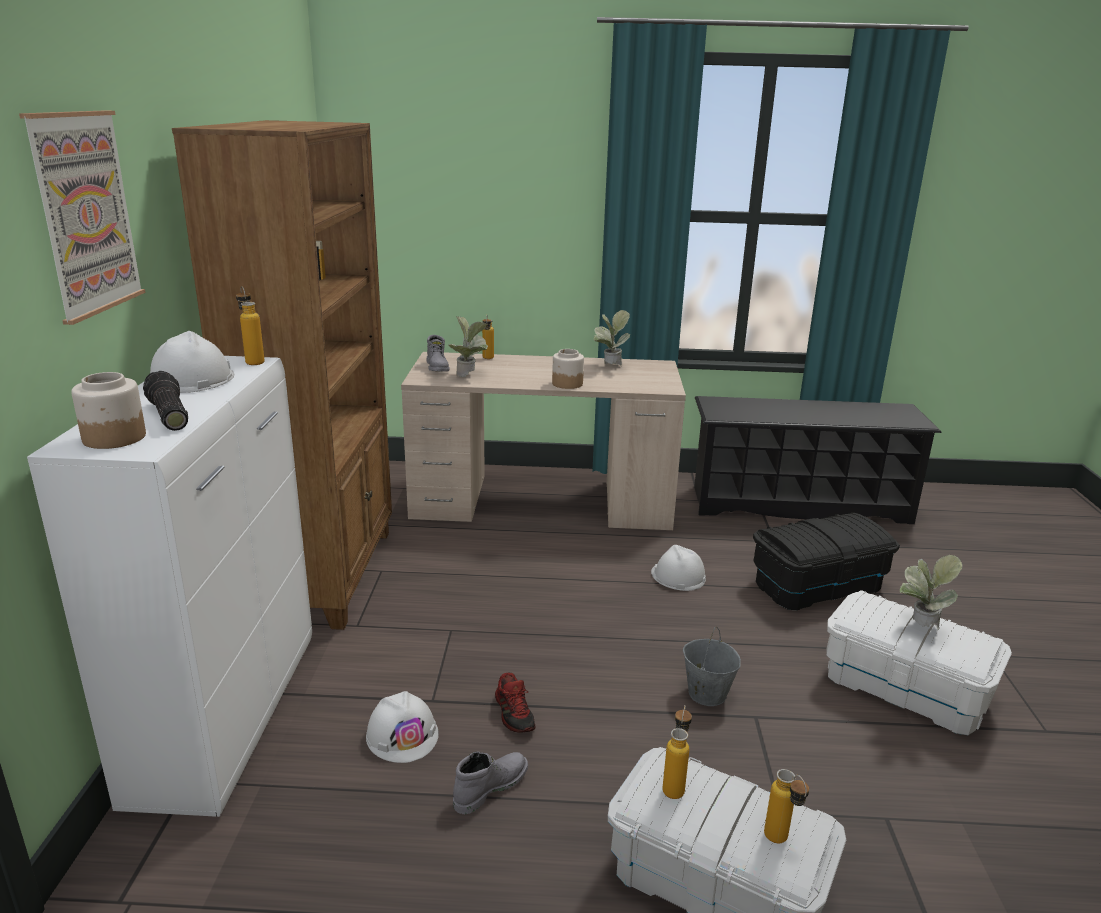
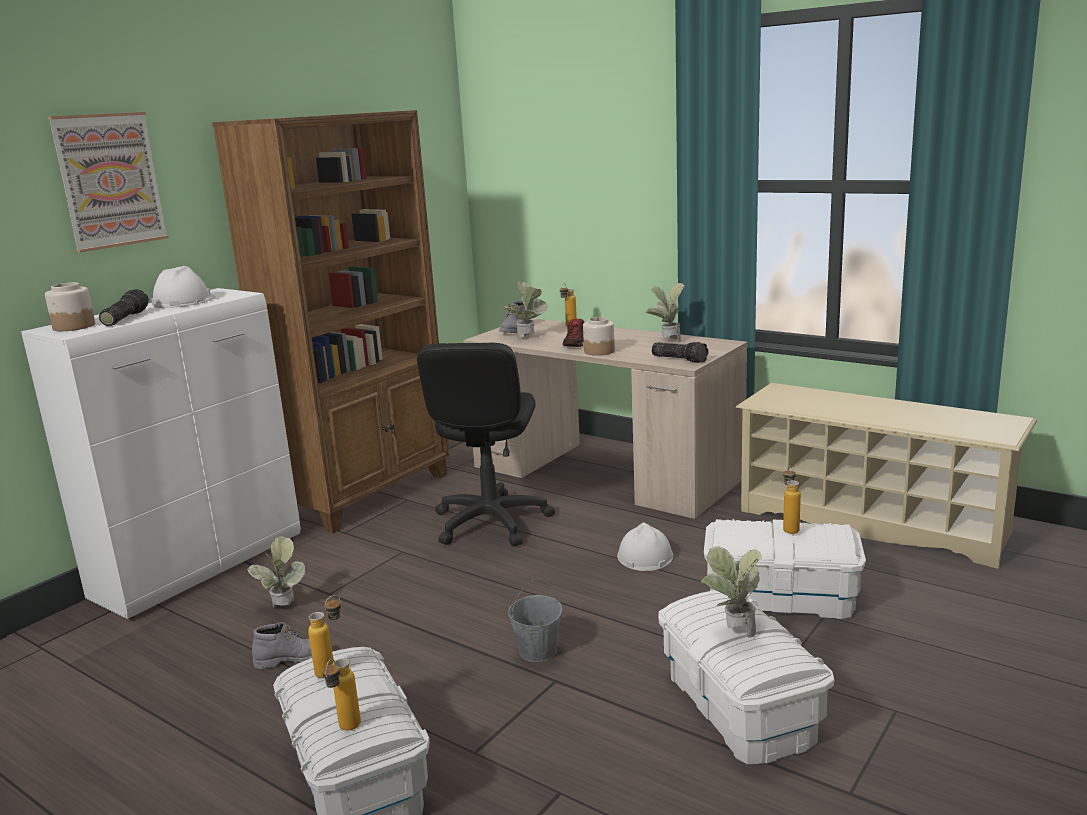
camera: 35 degrees right, 5 degrees down
bottle [236,286,265,365] -> bottle moved to [783,466,801,534]
white hard hat [366,691,439,763] -> potted plant [247,536,305,607]
shoe [495,673,535,733] -> shoe moved to [562,319,585,347]
black shoe rack [695,396,942,524] -> beige shoe rack [736,383,1037,569]
black storage box [753,513,900,610] -> white storage box [704,519,866,619]
none -> black office chair [417,343,555,546]
none -> flashlight [652,342,709,363]

